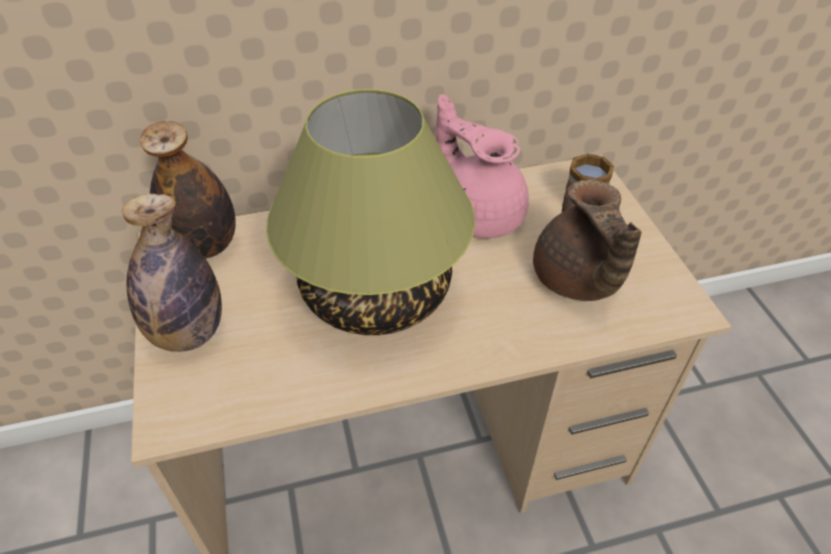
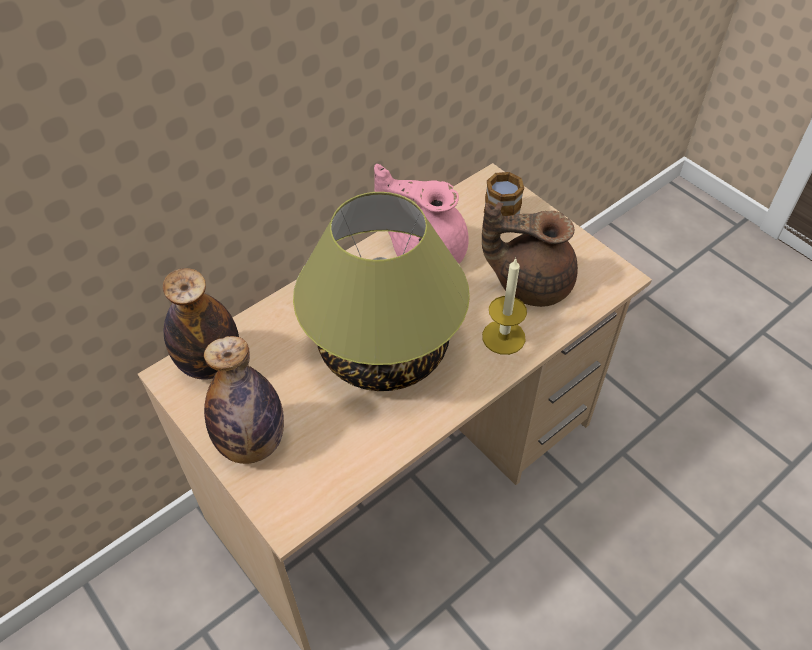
camera: 25 degrees left, 5 degrees up
brown teapot [533,180,642,301] -> brown teapot turned 135 degrees clockwise [482,203,578,307]
none -> candle [482,257,527,355]

